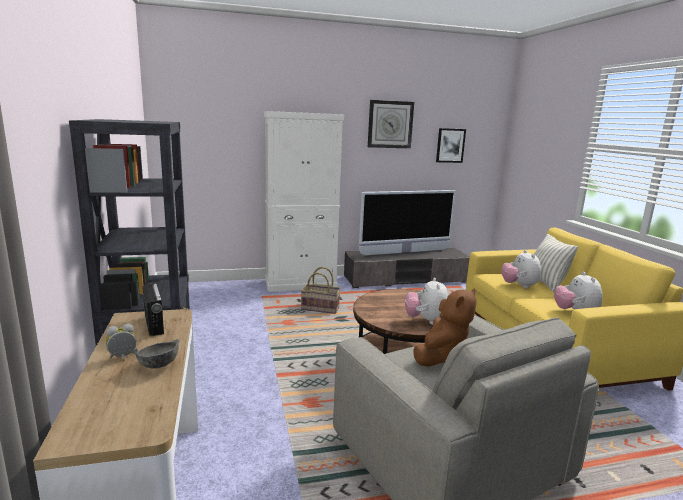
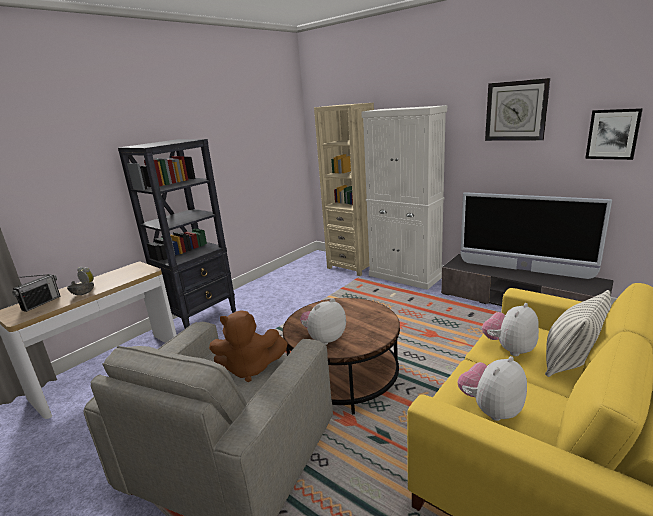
camera: 55 degrees right, 5 degrees up
radio [143,283,164,336] -> radio moved to [12,274,61,312]
basket [301,267,341,314] -> none
none -> beige bookcase [314,103,374,276]

